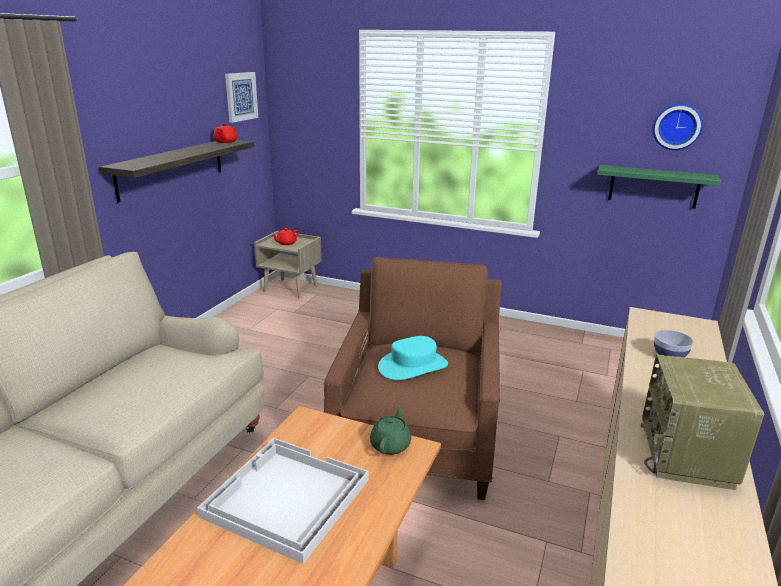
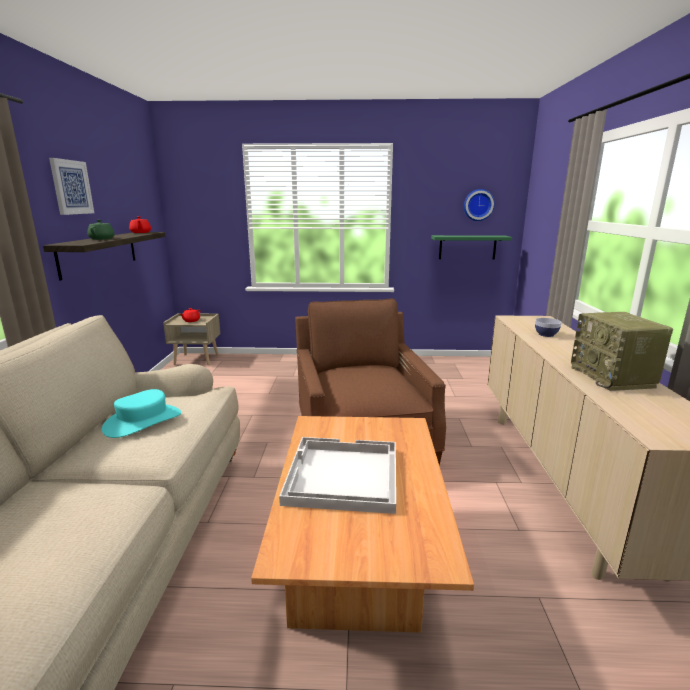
camera: 20 degrees left, 5 degrees down
picture [225,72,258,123] -> picture moved to [49,158,94,215]
green teapot [370,405,411,455] -> green teapot moved to [87,220,115,240]
turquoise hat [378,336,448,380] -> turquoise hat moved to [102,389,181,438]

